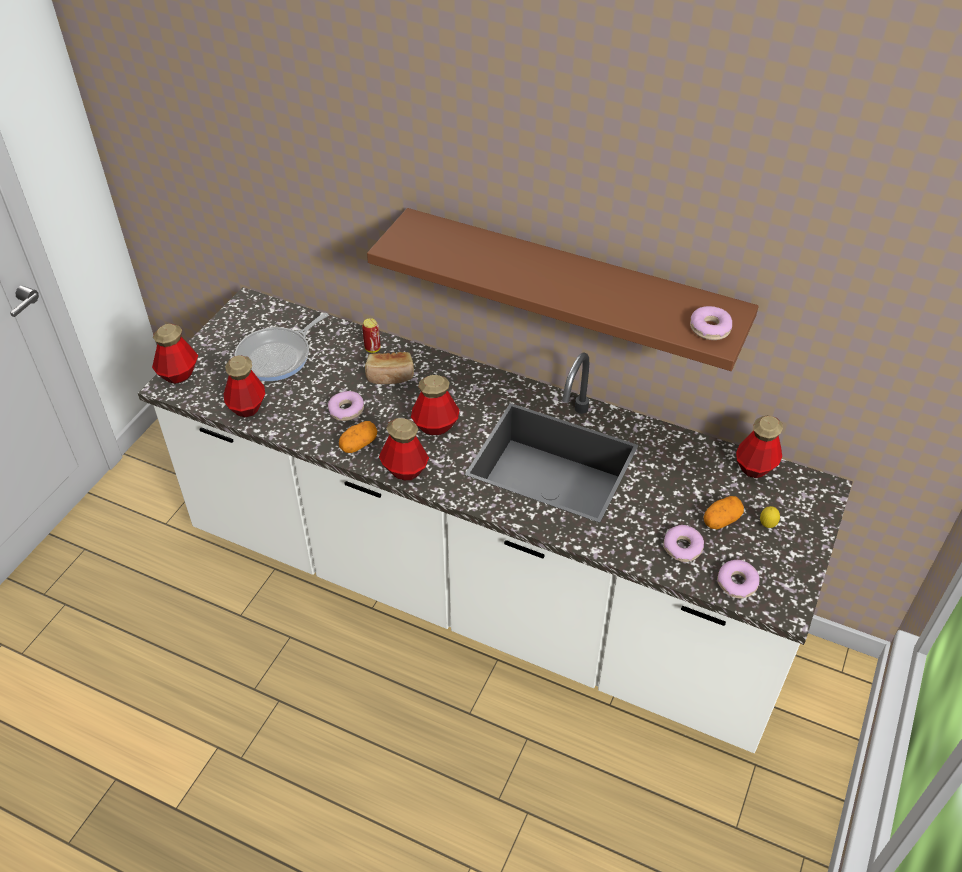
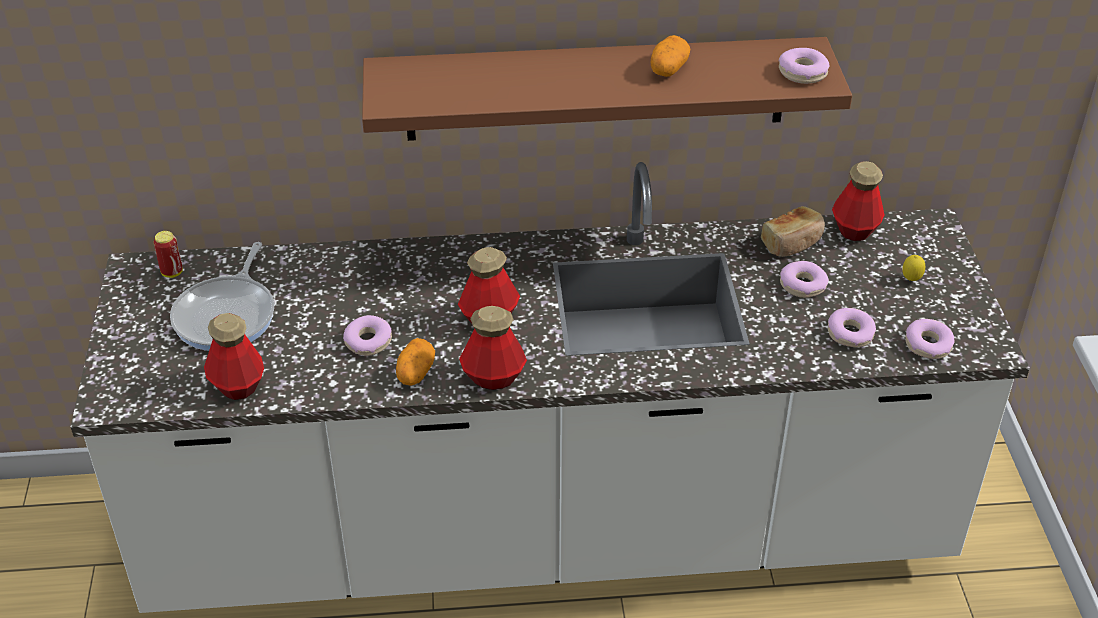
camera: 30 degrees left, 5 degrees down
bottle [152,324,198,384] -> none
can [362,318,381,353] -> can moved to [154,231,183,278]
bread [365,352,414,384] -> bread moved to [761,206,825,257]
potato [703,496,744,529] -> potato moved to [651,35,690,77]
none -> donut [780,261,828,298]

